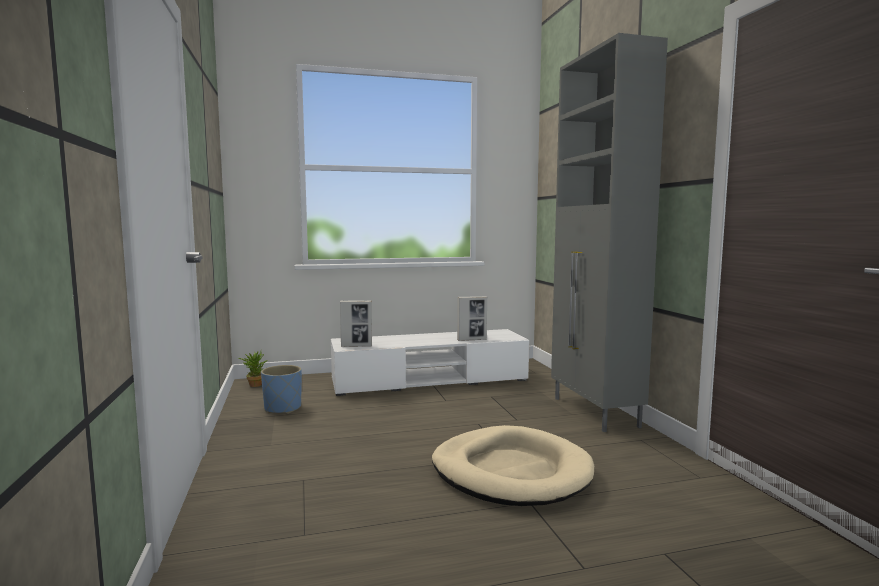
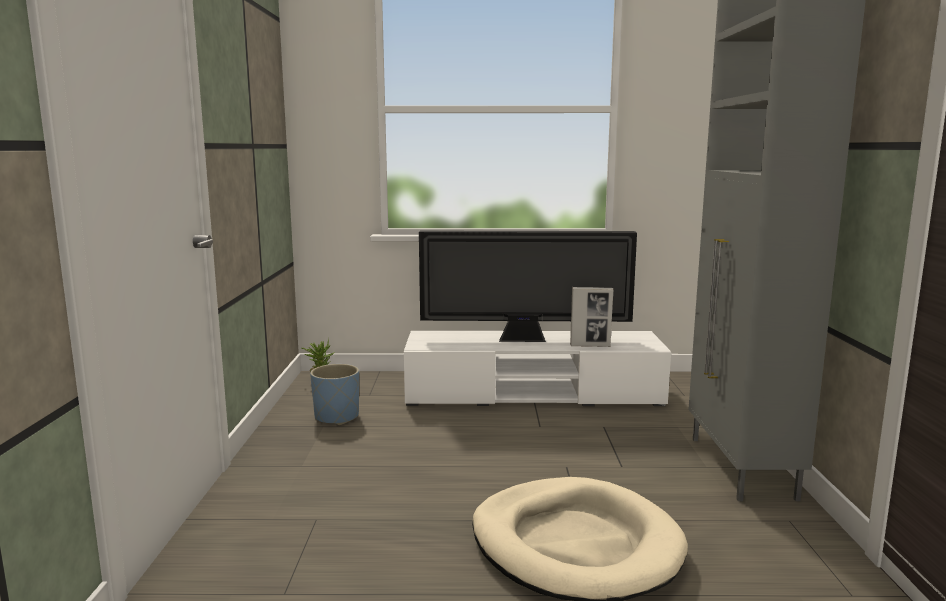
camera: 15 degrees right, 5 degrees up
picture frame [340,300,372,347] -> none
none -> television [419,231,637,342]

